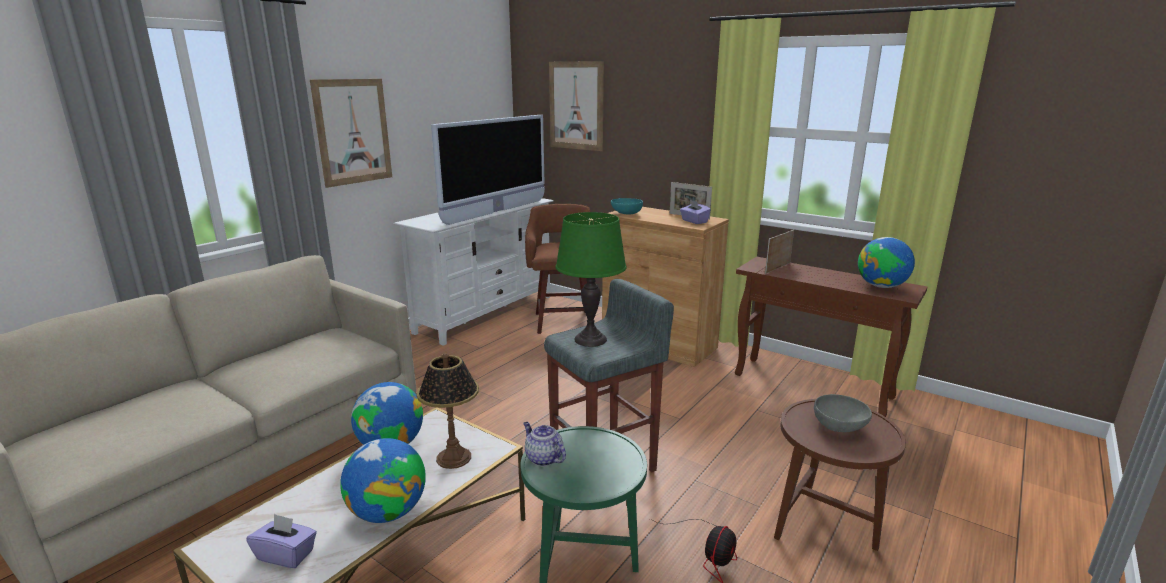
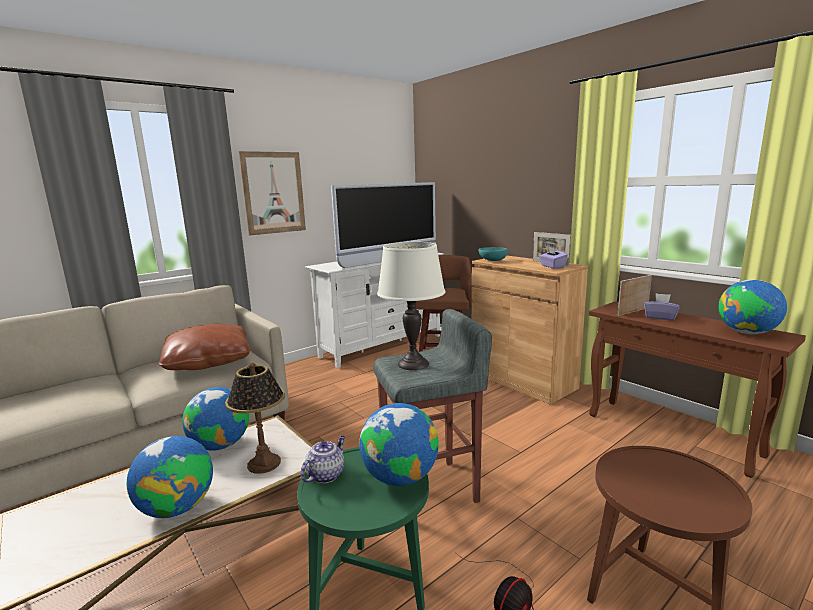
camera: 15 degrees right, 5 degrees down
purple tissue box [246,514,317,568] -> purple tissue box moved to [644,293,680,321]
teapot [523,422,566,466] -> teapot turned 60 degrees clockwise [300,436,345,483]
picture [549,61,604,151] -> none
green table lamp [555,212,627,347] -> white table lamp [377,242,445,370]
grey bowl [814,394,872,432] -> none
none -> brown pillow [159,324,251,370]
none -> globe [359,403,439,486]

